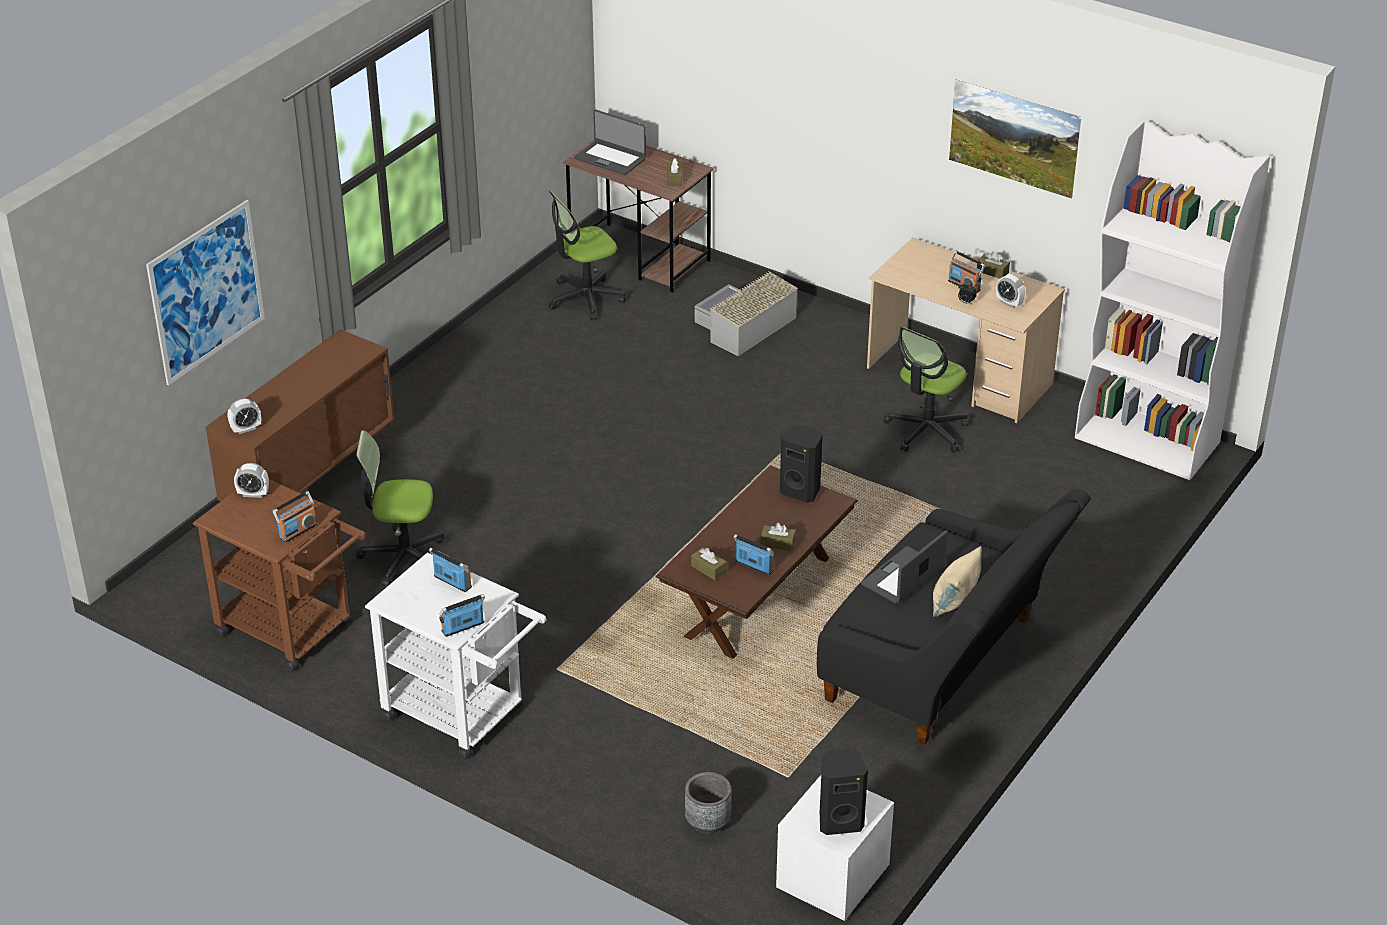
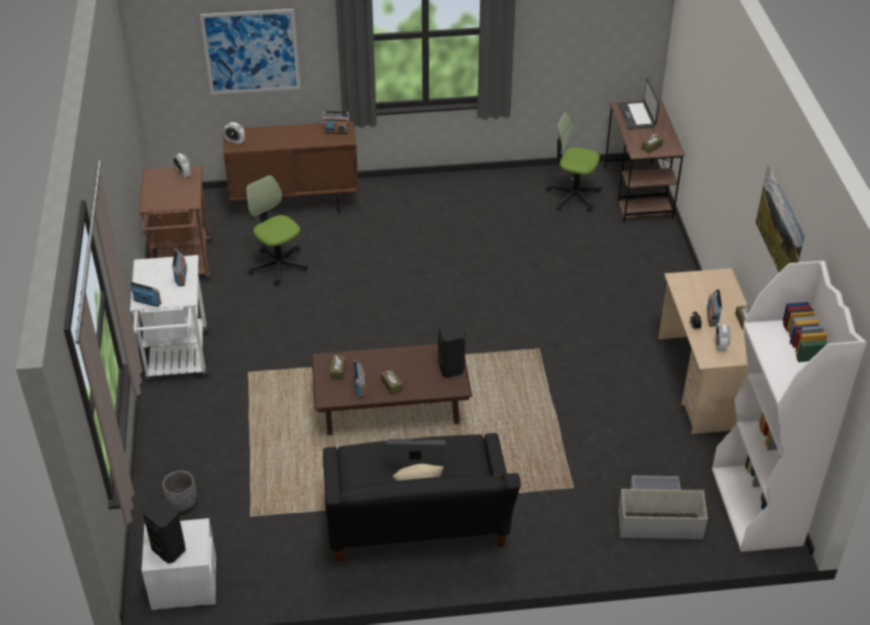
camera: 50 degrees right, 5 degrees up
radio [273,491,317,543] -> radio moved to [323,111,349,134]
grey storage box [695,271,798,356] -> grey storage box moved to [618,475,708,539]
office chair [883,327,968,453] -> none

